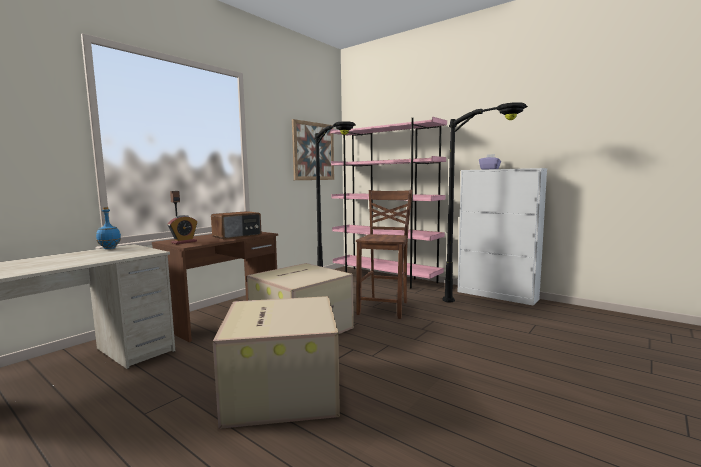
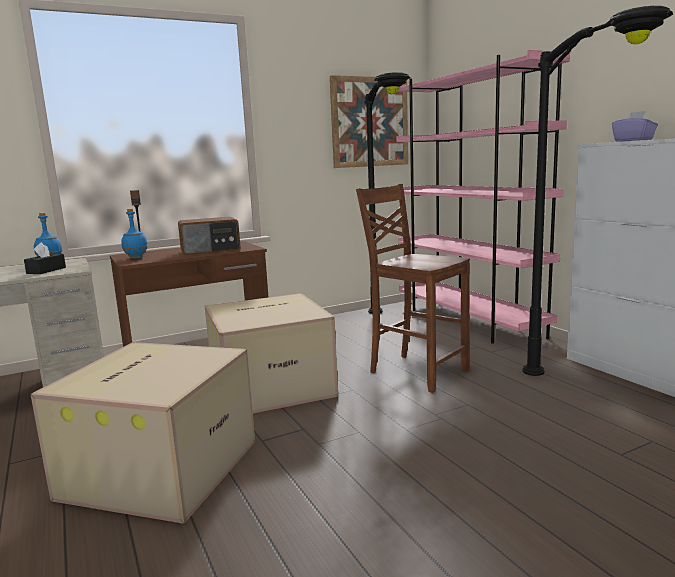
camera: 25 degrees right, 5 degrees up
alarm clock [168,215,197,244] -> blue bottle [121,209,148,259]
brown chair [356,190,413,319] -> brown chair turned 90 degrees counterclockwise [356,184,470,393]
none -> black tissue box [24,243,66,274]

